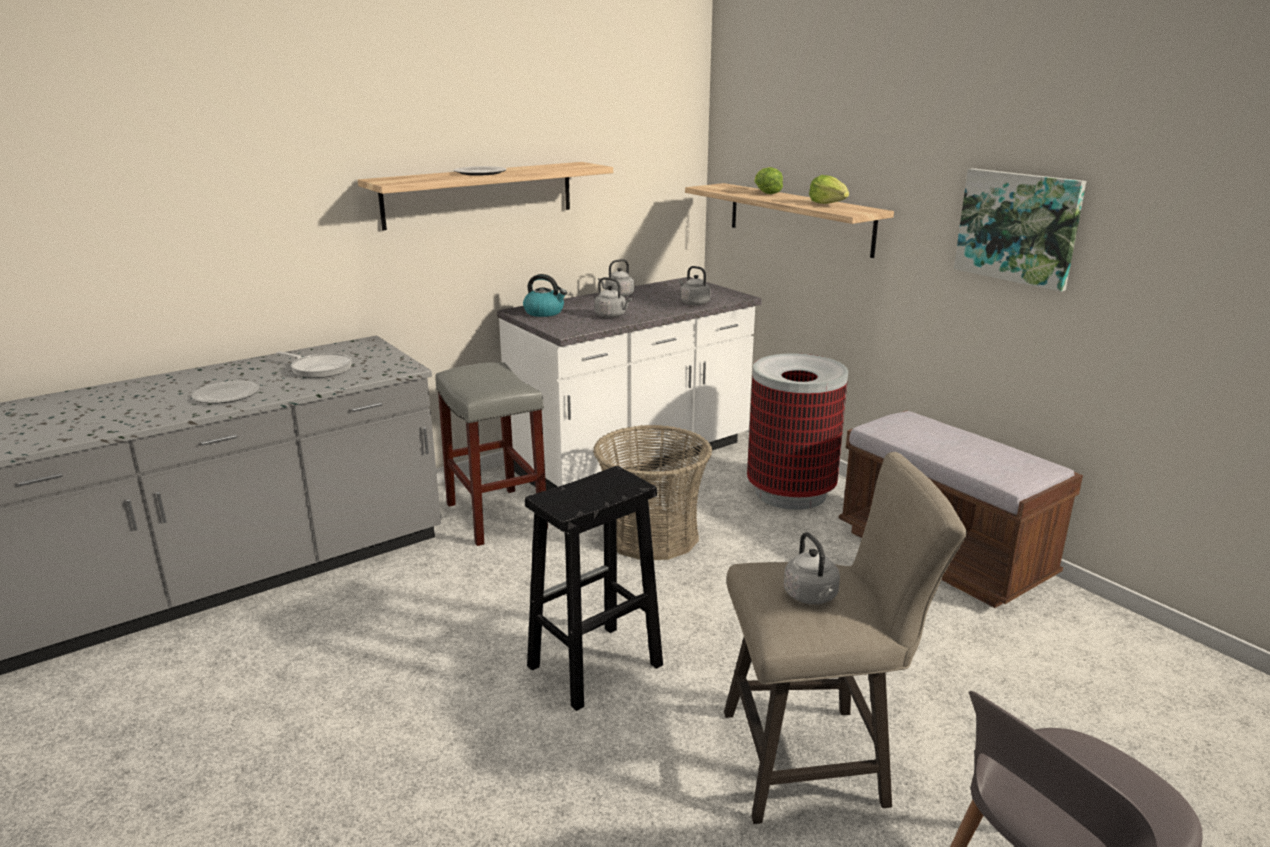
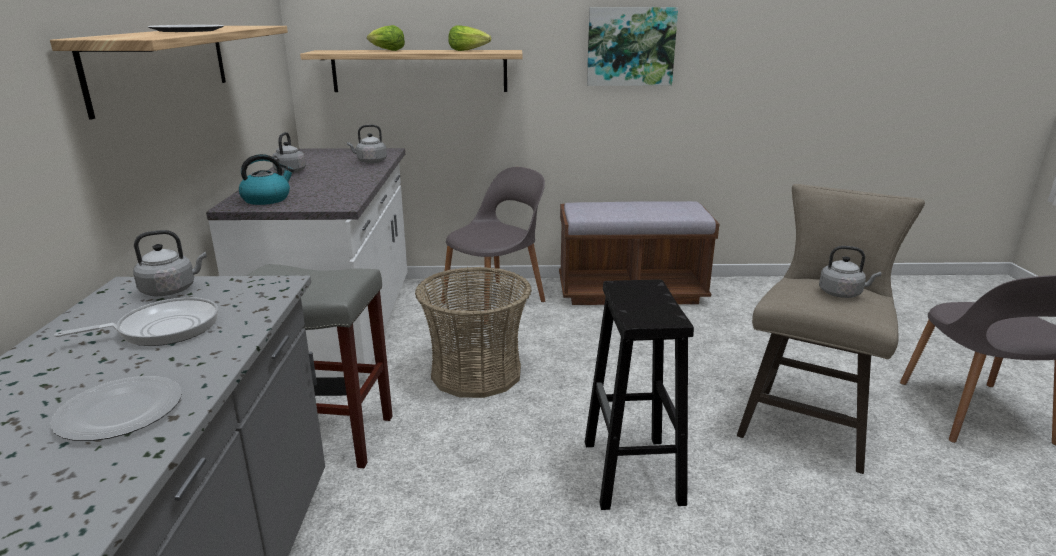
camera: 55 degrees left, 0 degrees up
grey kettle [594,277,632,318] -> grey kettle moved to [133,230,207,296]
trash can [747,353,848,510] -> grey chair [441,167,545,324]

